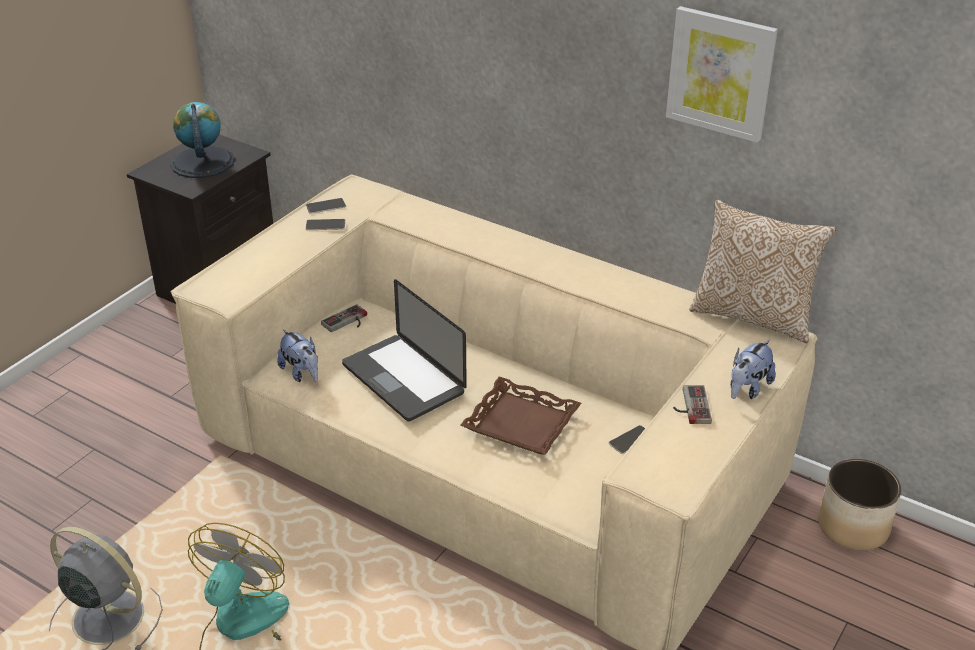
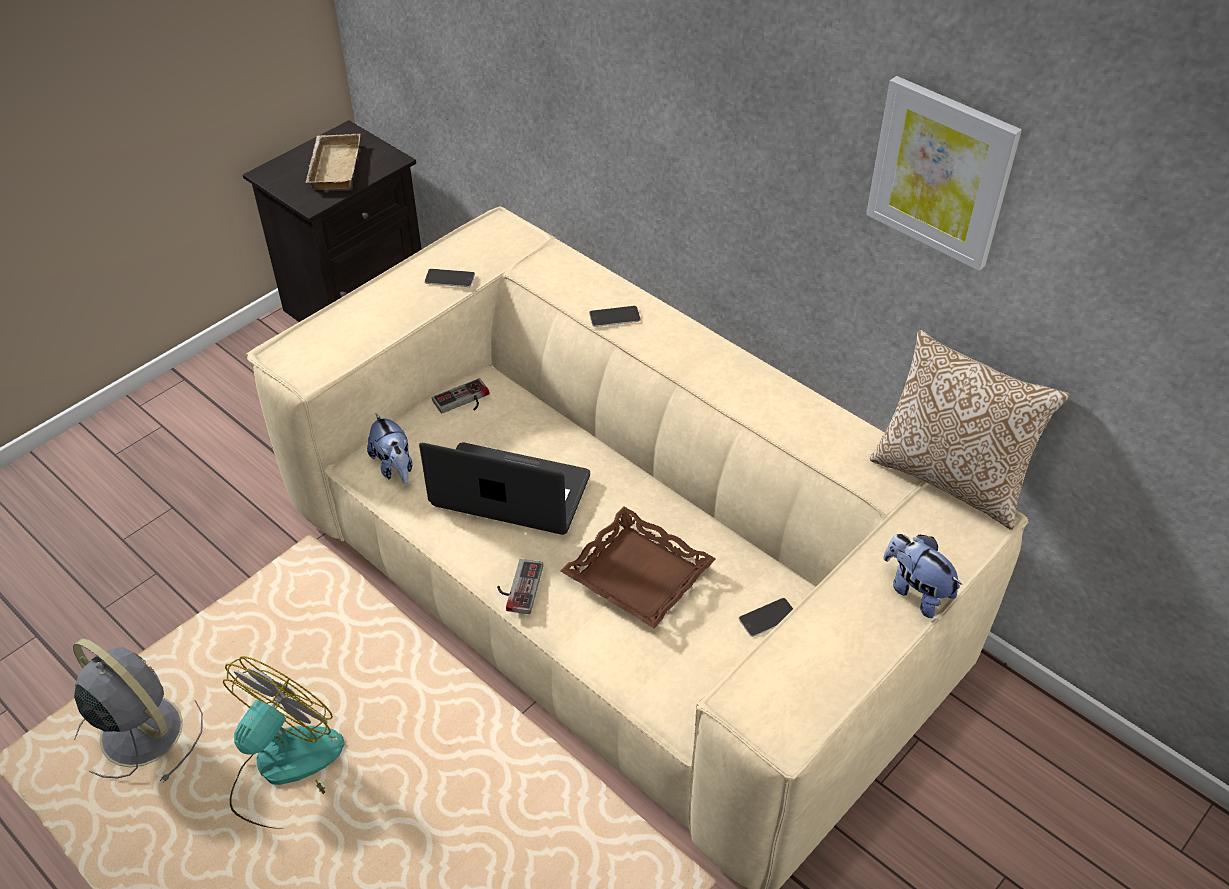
camera: 10 degrees right, 10 degrees up
globe [170,102,235,178] -> beige tray [305,134,360,190]
phone [306,198,346,214] -> phone moved to [589,306,641,327]
laptop [342,279,467,422] -> laptop turned 135 degrees clockwise [419,443,590,535]
game controller [673,385,712,424] -> game controller moved to [497,559,543,614]
plush toy [730,340,776,399] -> plush toy turned 90 degrees clockwise [884,534,962,618]
planter [818,459,901,550] -> none

